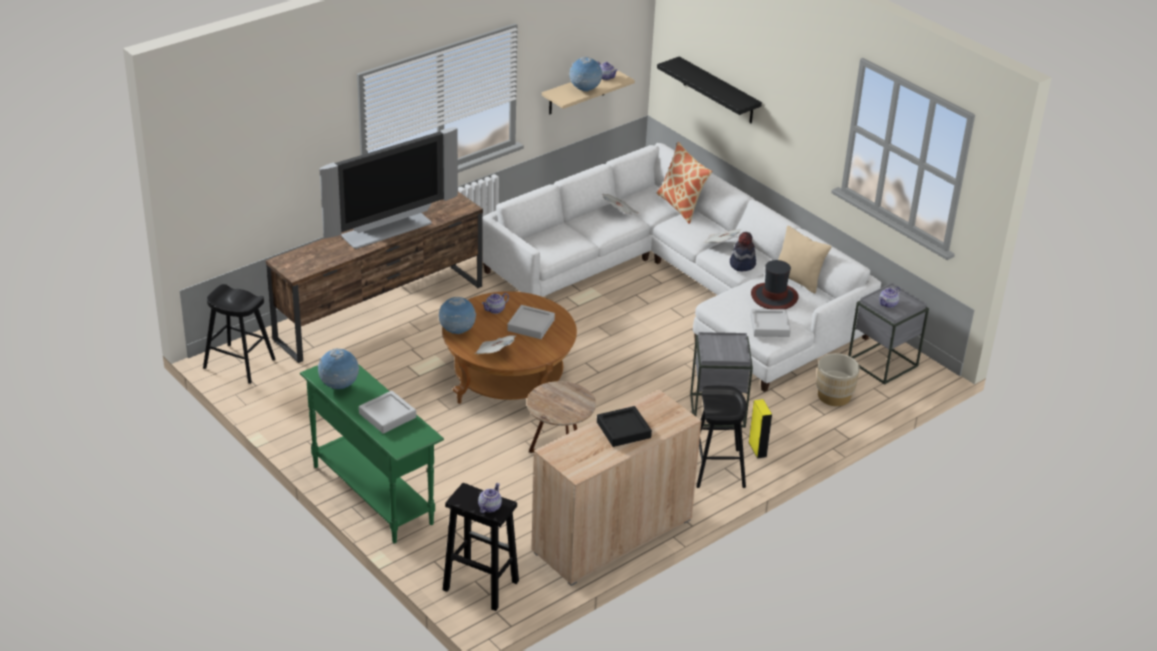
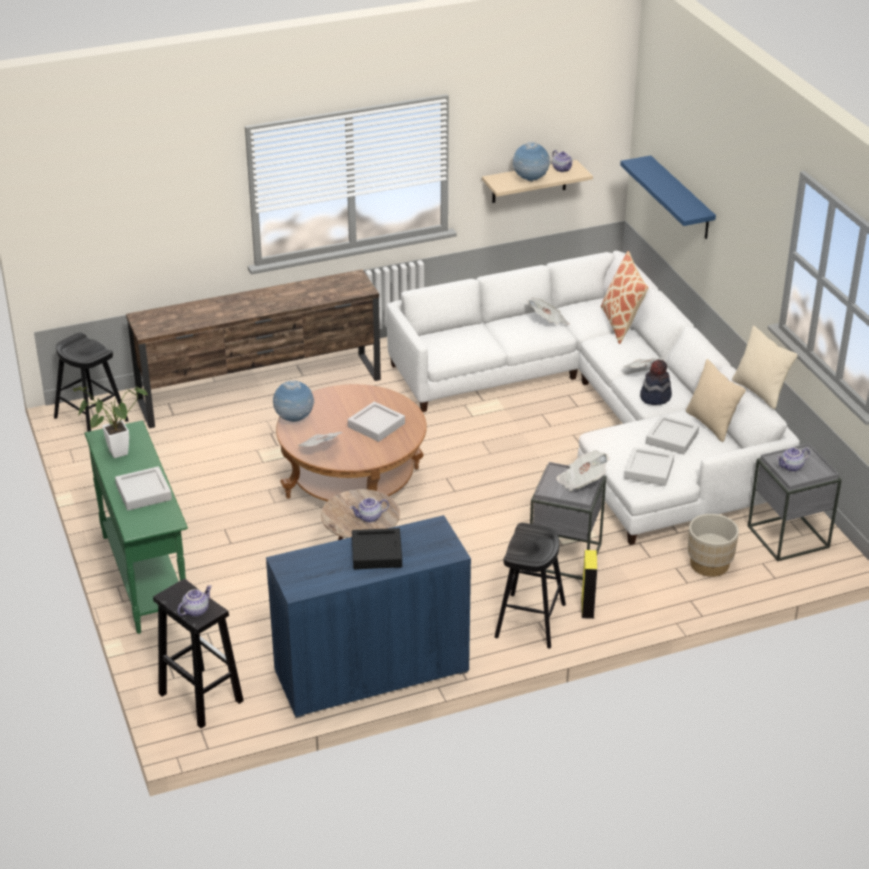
camera: 20 degrees right, 0 degrees up
globe [318,348,359,389] -> potted plant [73,386,148,458]
television [319,127,458,249] -> none
teapot [481,293,509,314] -> teapot moved to [350,498,389,523]
beige cabinet [531,390,702,586] -> blue cabinet [266,515,471,718]
black shelf [657,57,762,123] -> blue shelf [620,155,716,239]
hat [751,260,799,309] -> grey tray [646,415,699,454]
none -> newspaper [556,450,610,492]
none -> beige pillow [732,326,798,409]

